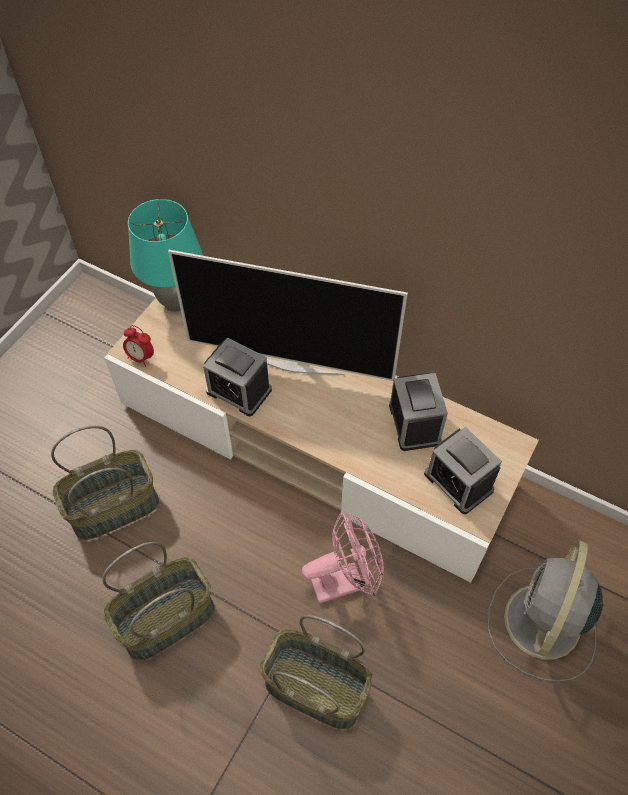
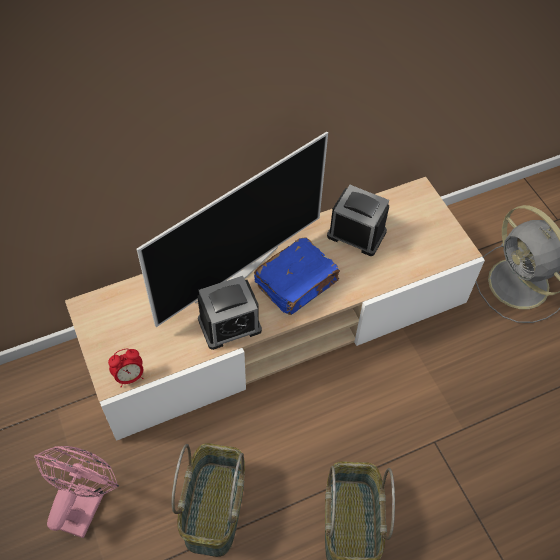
camera: 55 degrees left, 0 degrees up
turquoise table lamp [128,199,203,312] -> none
basket [260,615,373,729] -> none
pink fan [302,510,384,604] -> pink fan moved to [34,446,119,538]
alarm clock [424,427,502,514] -> none
none -> blue book [254,238,340,315]

